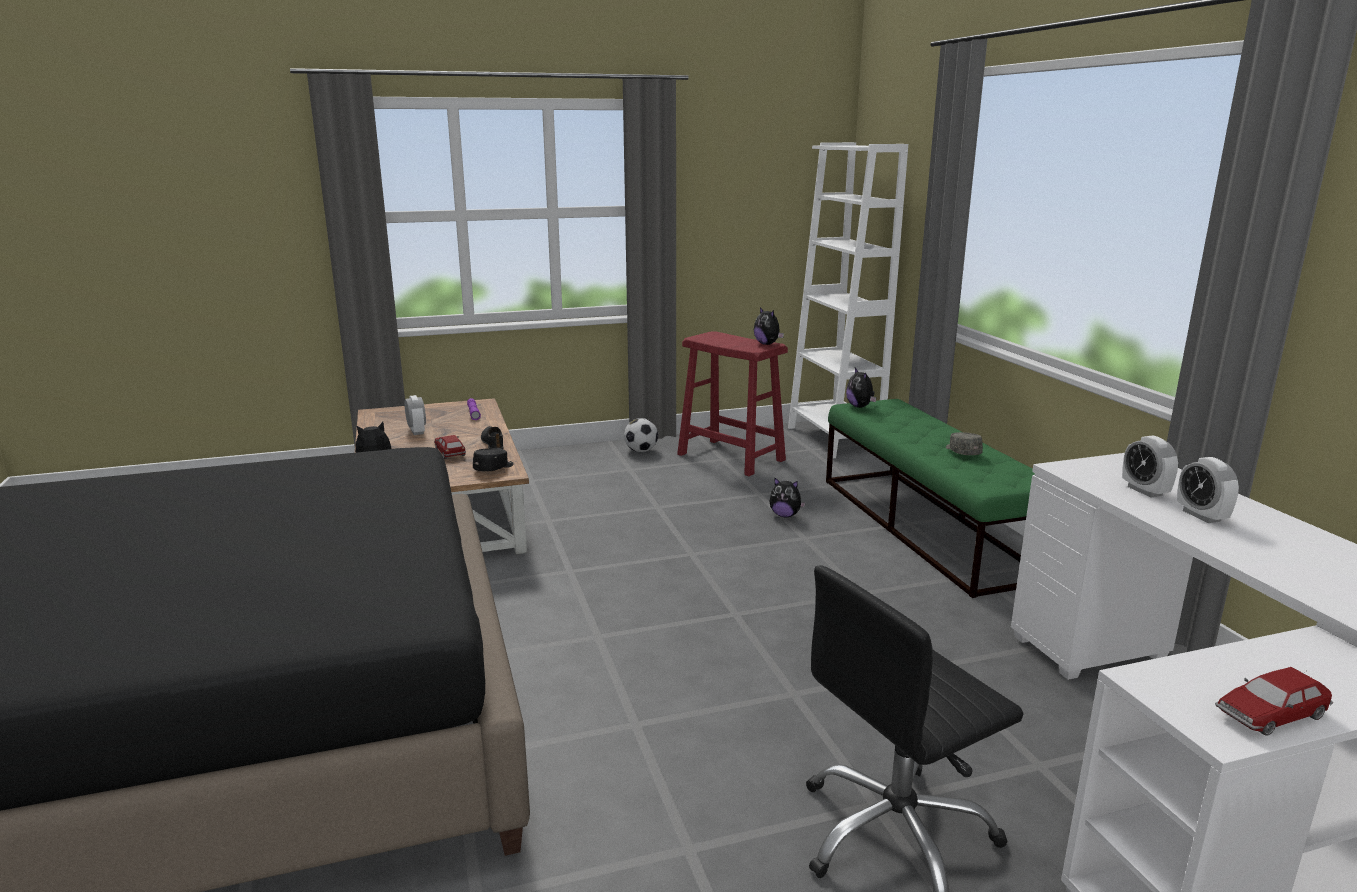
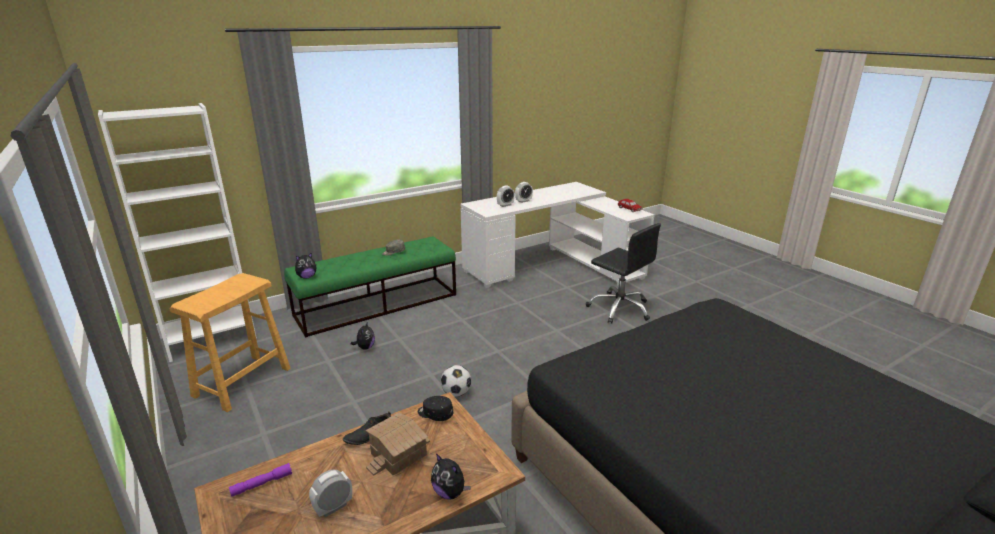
camera: 105 degrees left, 5 degrees up
toy car [434,435,466,459] -> toy house [365,413,430,476]
football [624,418,658,452] -> football moved to [441,365,471,397]
red stool [677,331,788,476] -> beige stool [169,273,291,412]
plush toy [754,307,784,345] -> none

